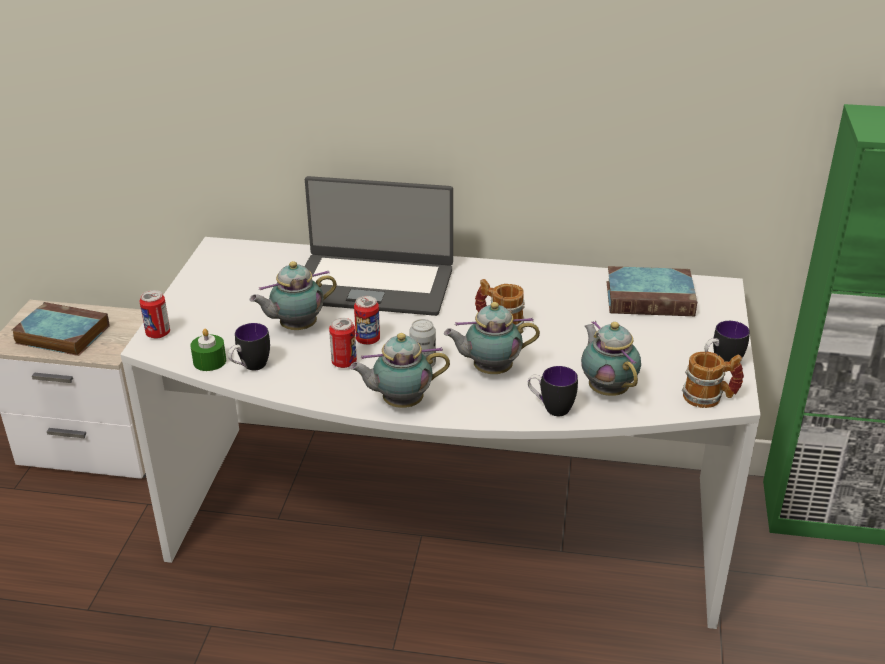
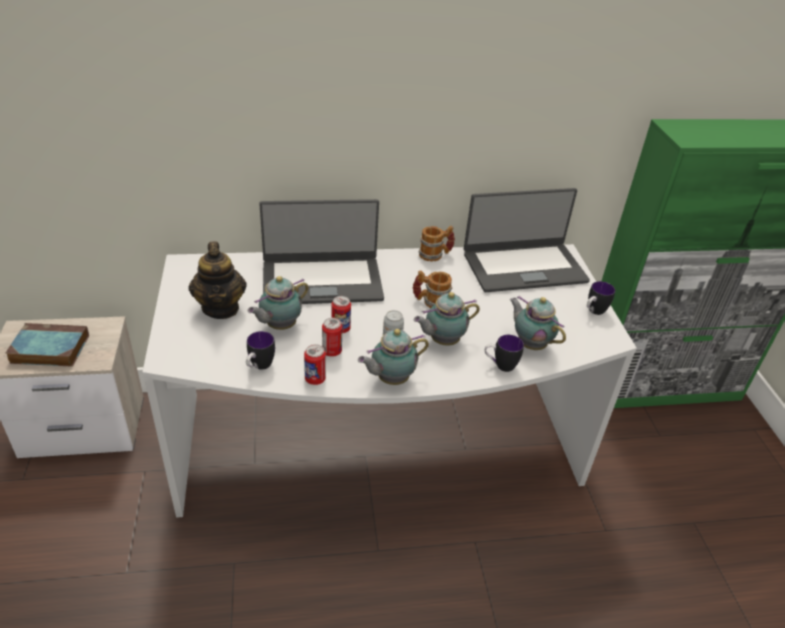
camera: 20 degrees left, 5 degrees up
can [139,290,170,339] -> can moved to [304,344,326,385]
green candle [190,329,226,371] -> none
book [606,266,697,316] -> laptop [464,188,590,292]
mug [682,352,744,408] -> mug moved to [419,226,455,262]
none -> teapot [189,241,247,319]

